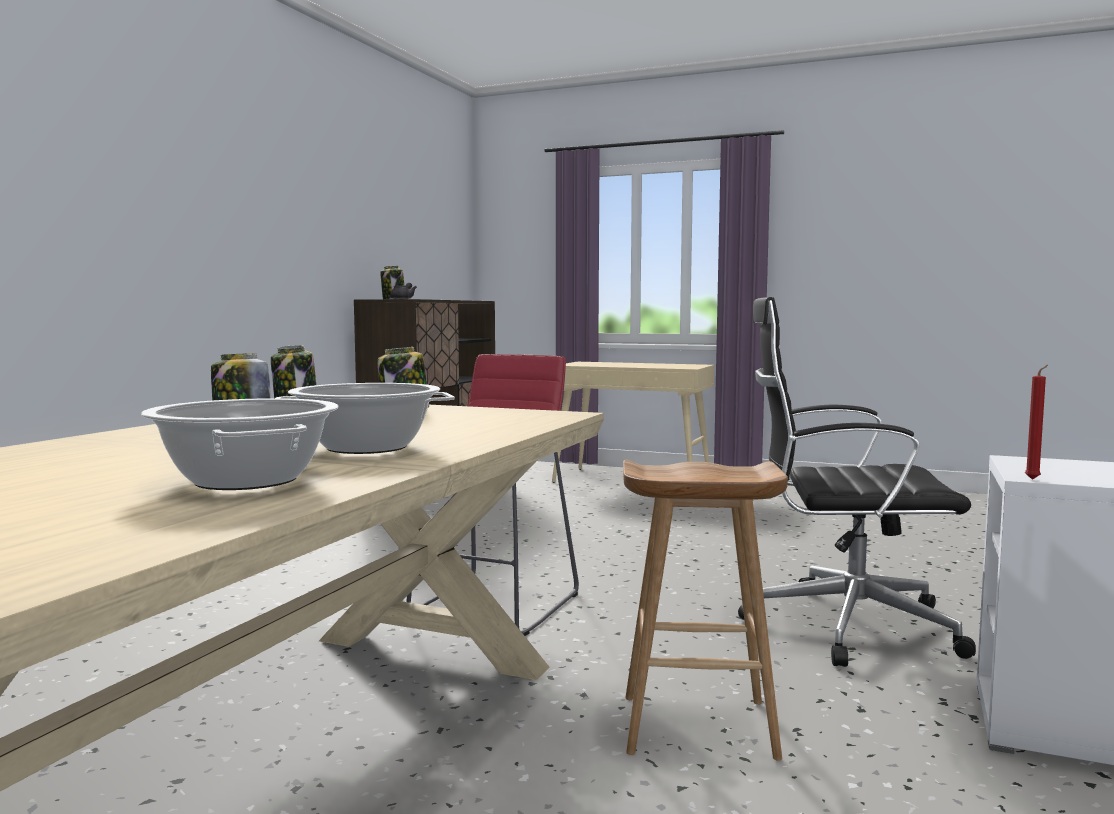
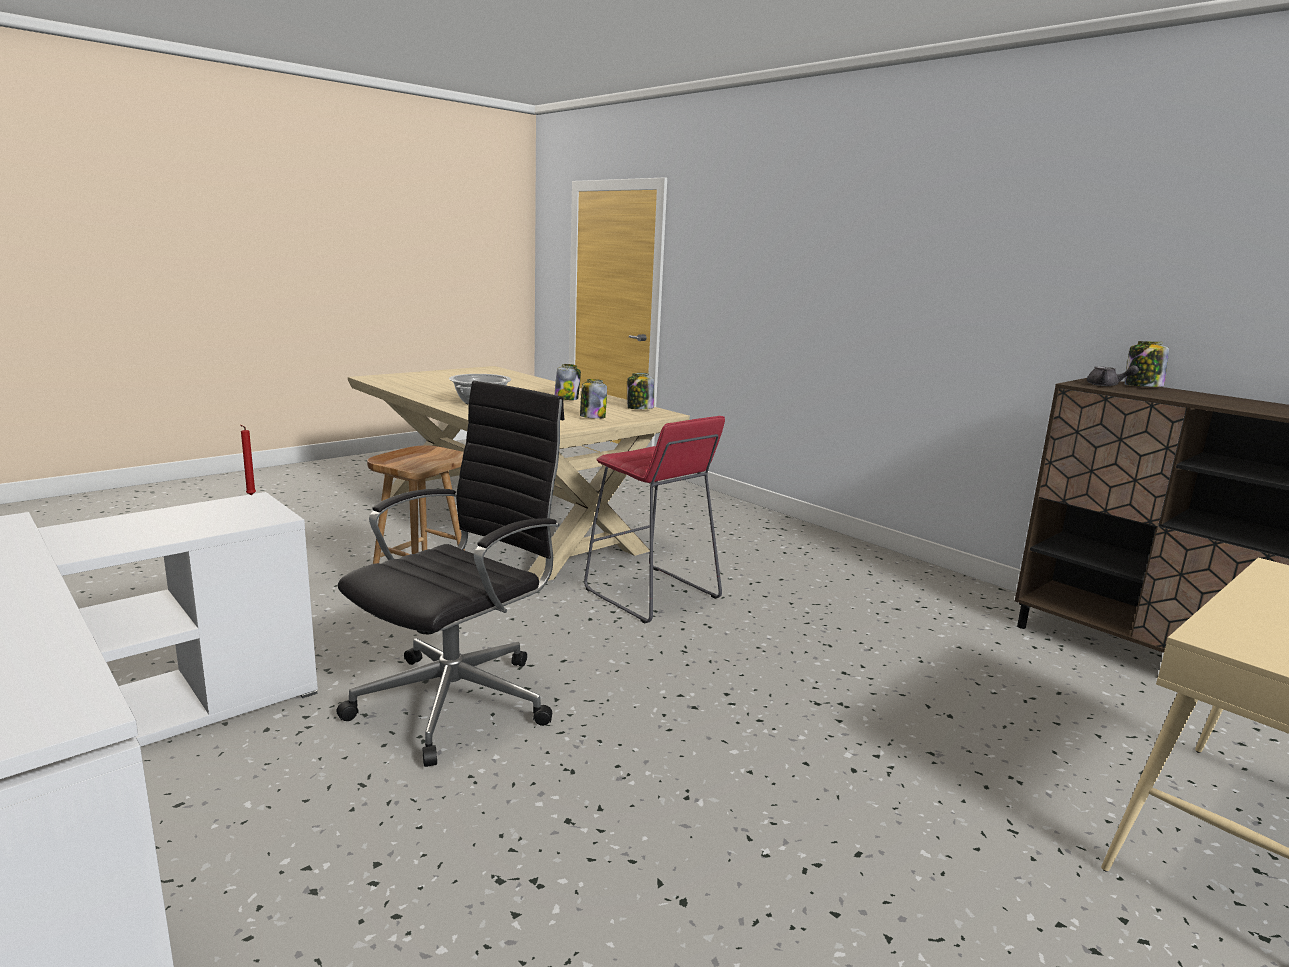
camera: 115 degrees right, 10 degrees up
cooking pot [141,398,338,490] -> none

